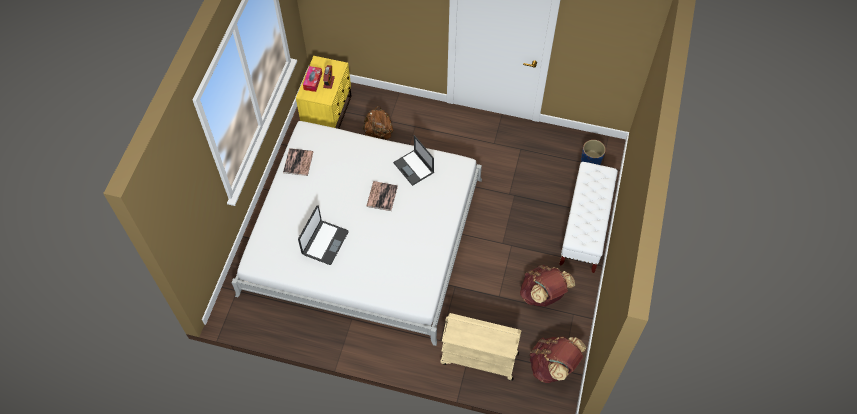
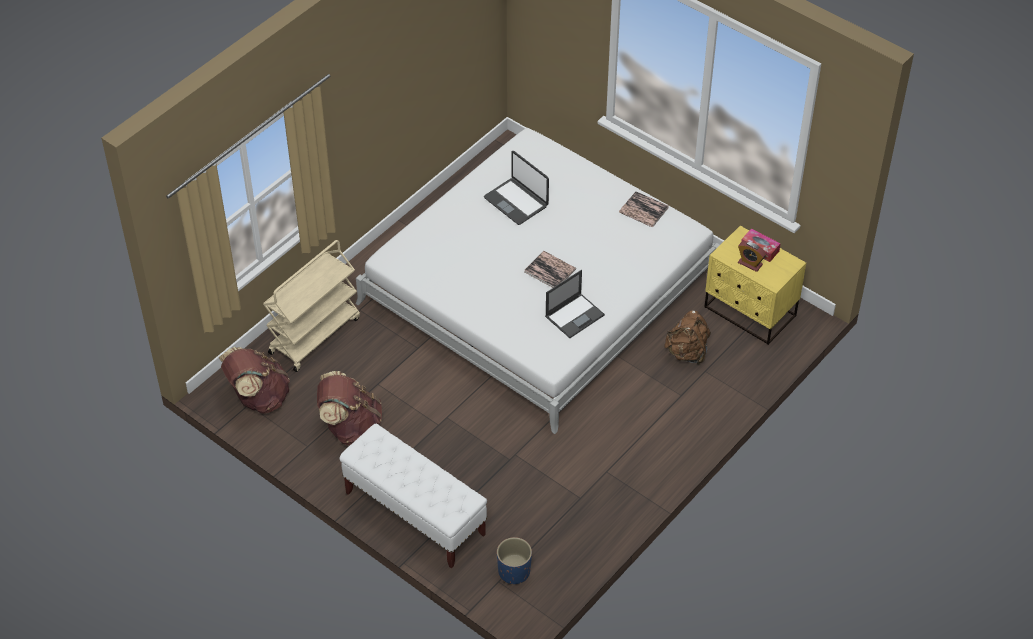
camera: 115 degrees right, 10 degrees down
laptop [393,135,434,186] -> laptop turned 150 degrees clockwise [545,270,605,338]

